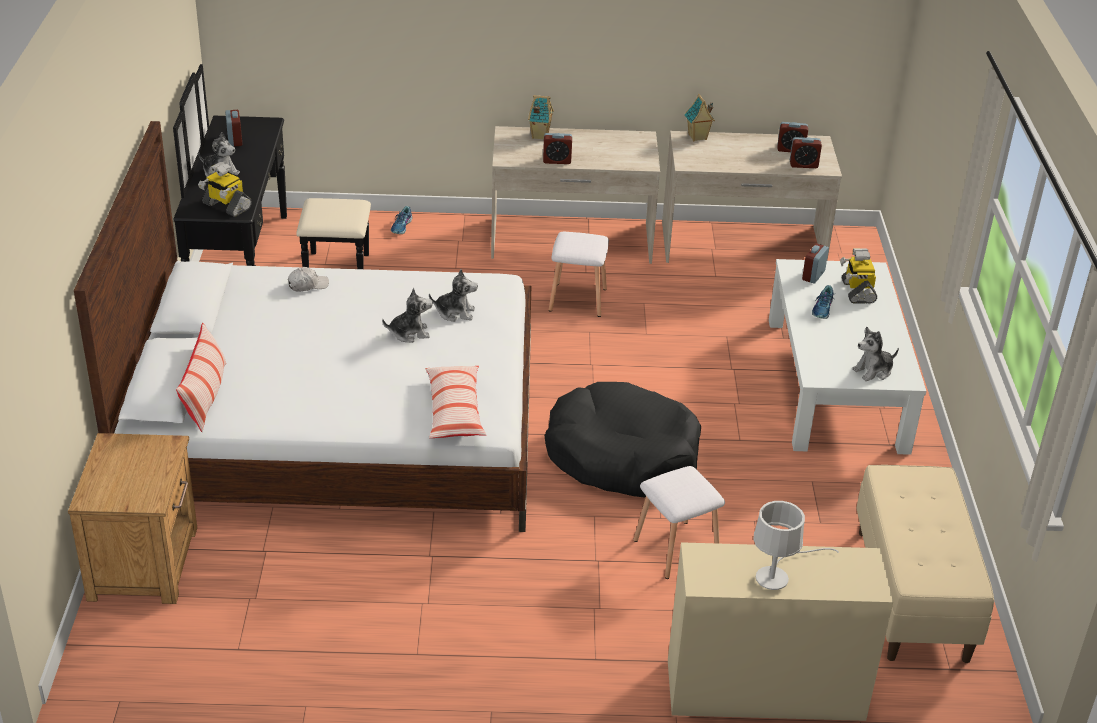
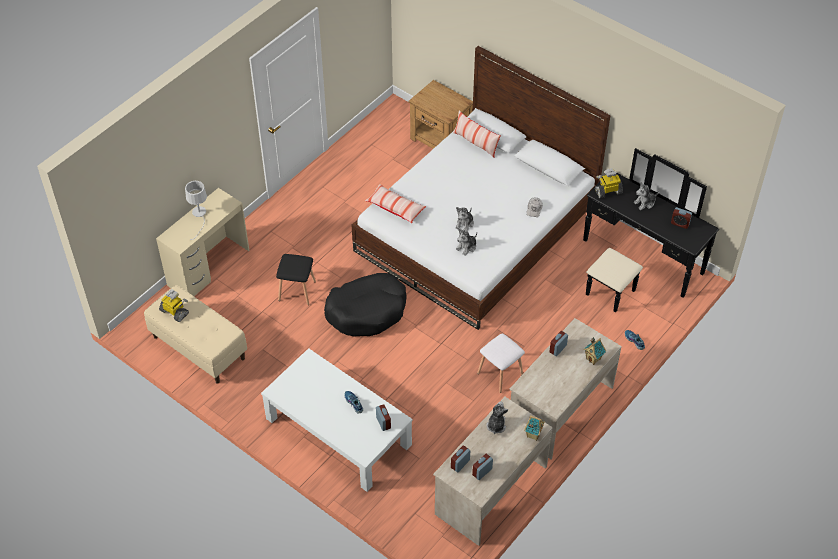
camera: 130 degrees right, 15 degrees up
white stool [633,466,725,579] -> black stool [276,254,316,305]
toy robot [840,248,877,304] -> toy robot moved to [159,289,189,322]
plush toy [852,327,899,381] -> plush toy moved to [486,401,508,434]

